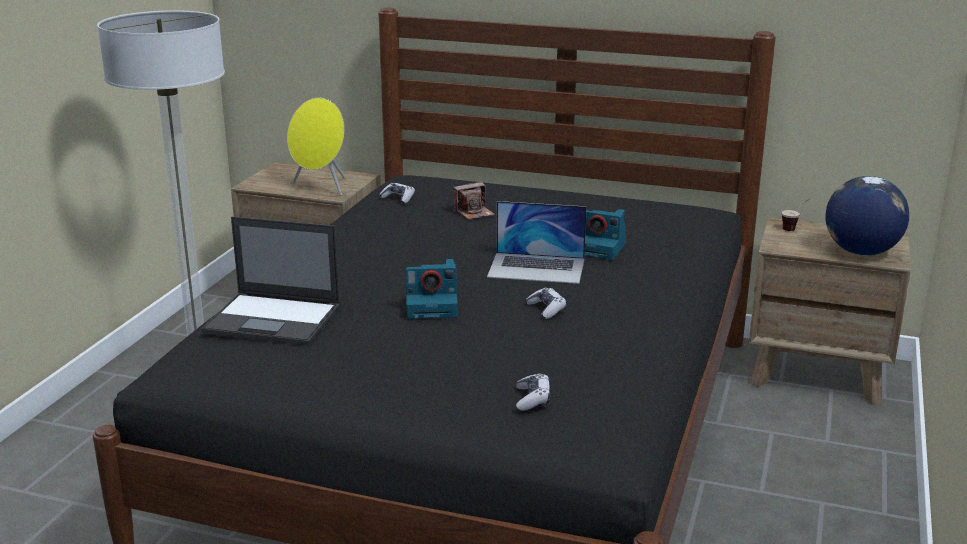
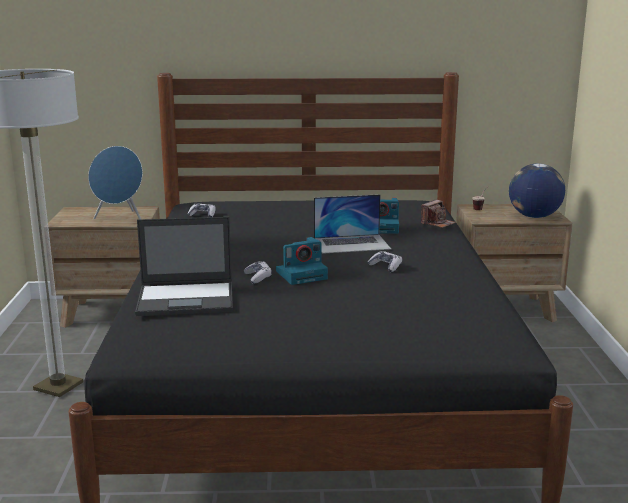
camera: 20 degrees left, 5 degrees down
yellow speaker [287,98,345,196] -> blue speaker [88,146,143,220]
camera [453,182,495,220] -> camera moved to [421,200,456,228]
game controller [516,373,550,411] -> game controller moved to [244,261,272,284]

